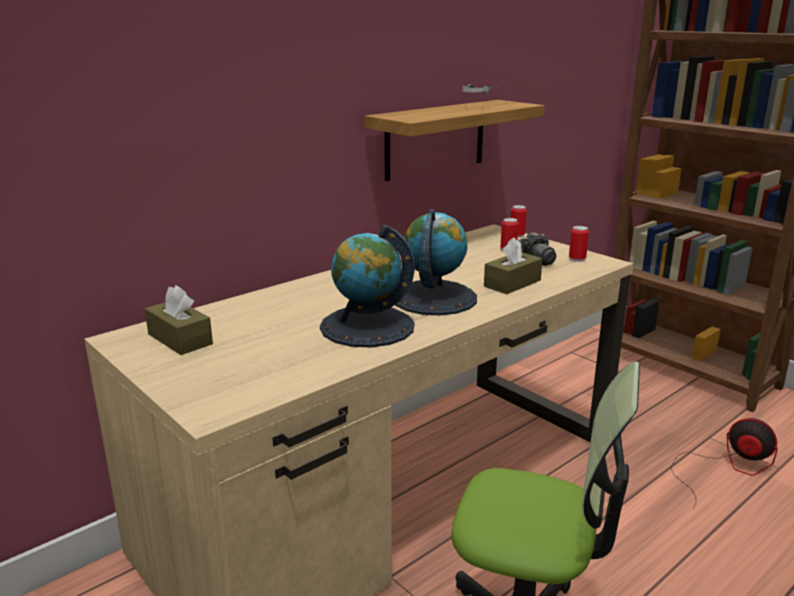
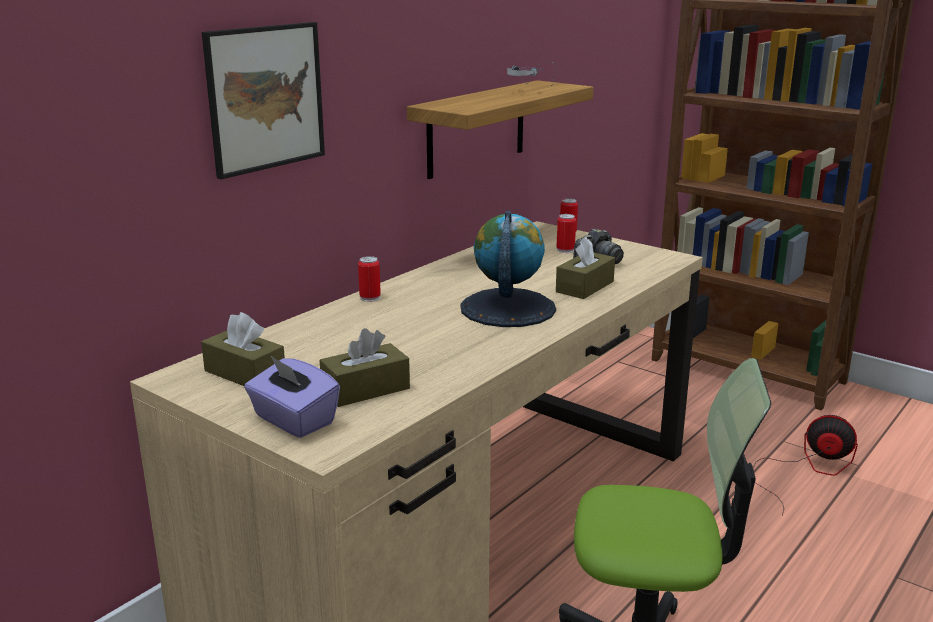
camera: 10 degrees left, 0 degrees up
globe [320,225,415,348] -> none
can [569,226,589,262] -> can moved to [358,256,381,302]
none -> picture [202,22,325,179]
none -> purple tissue box [244,355,340,438]
none -> brown tissue box [319,328,410,407]

